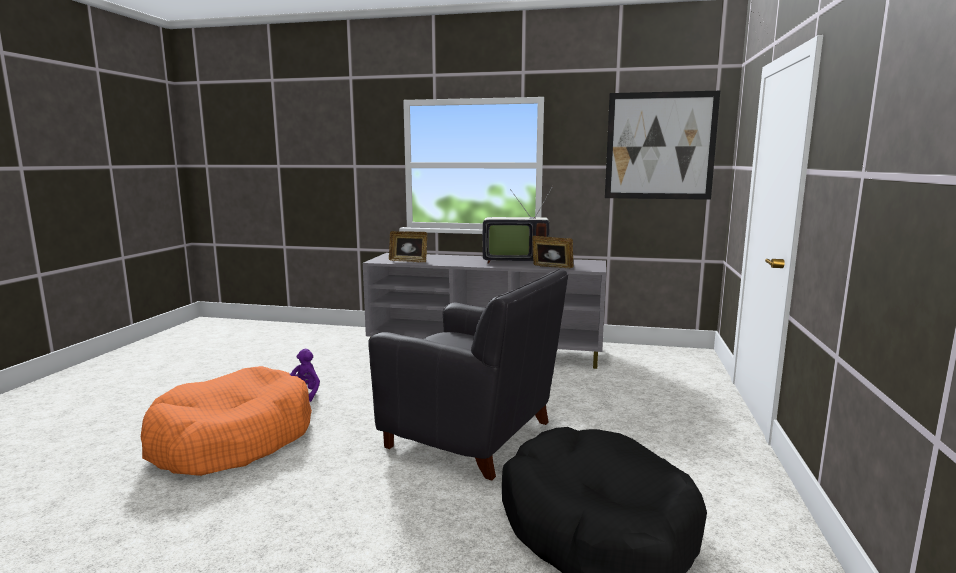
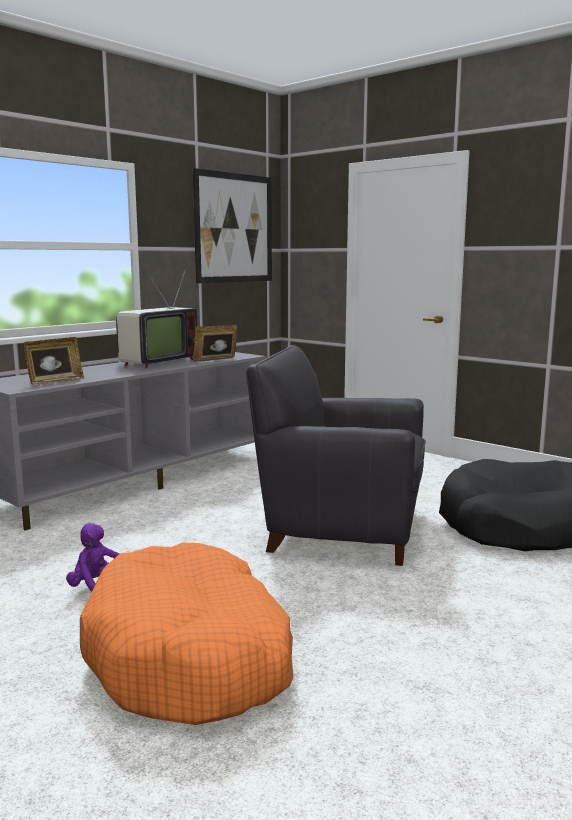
camera: 60 degrees left, 0 degrees up
black armchair [368,269,568,481] -> black armchair turned 135 degrees counterclockwise [246,345,426,566]

